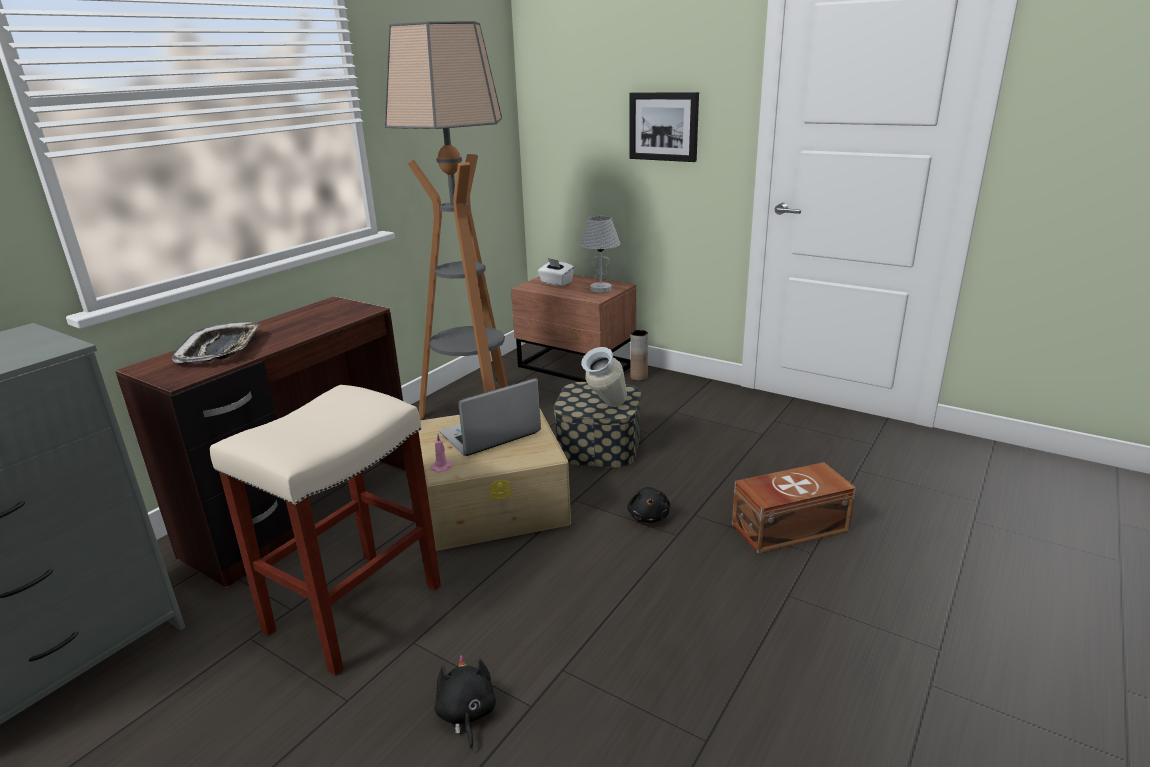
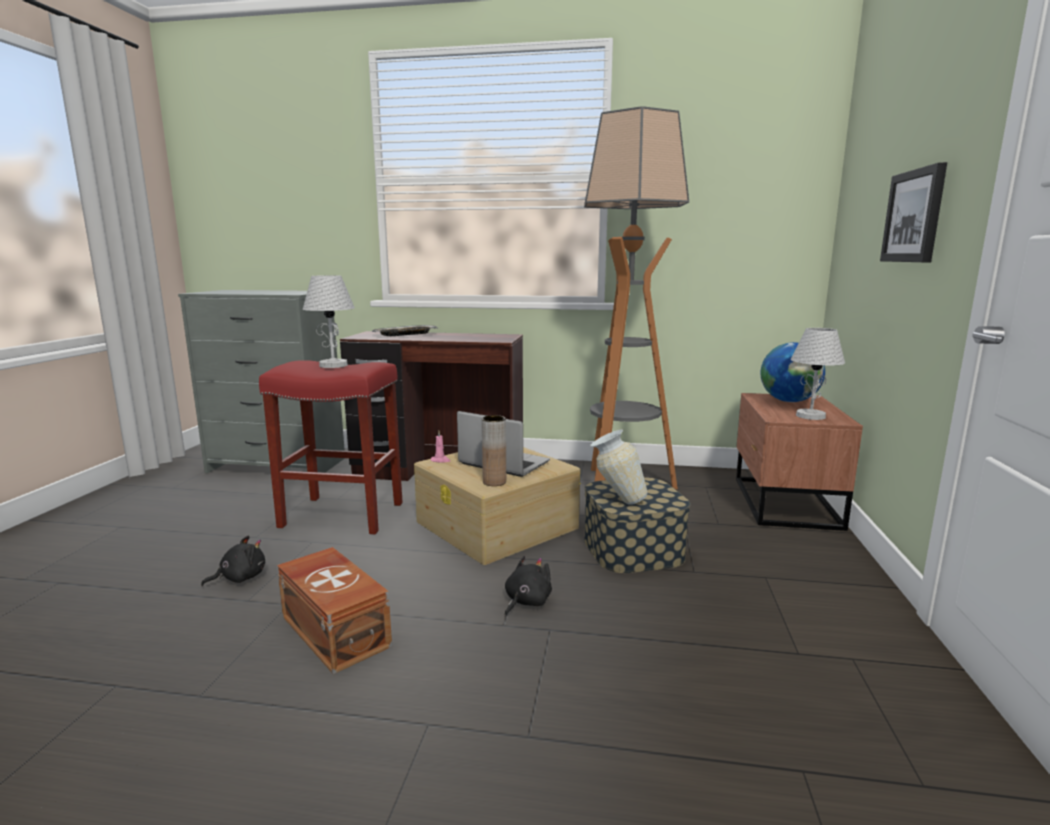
camera: 65 degrees right, 10 degrees down
beige stool [210,385,441,676] -> red stool [259,360,403,534]
white tissue box [538,258,574,286] -> globe [761,342,825,402]
black plush toy [627,487,670,523] -> black plush toy turned 150 degrees clockwise [505,556,552,617]
brown vase [630,330,648,381] -> brown vase moved to [482,415,506,486]
brown storage box [732,462,856,554] -> brown storage box moved to [277,547,392,674]
none -> white table lamp [303,275,355,368]

